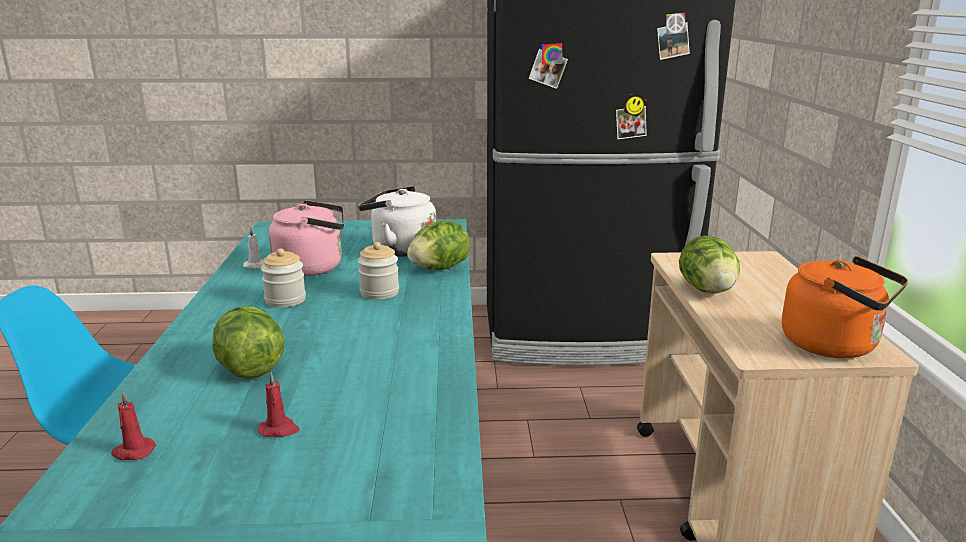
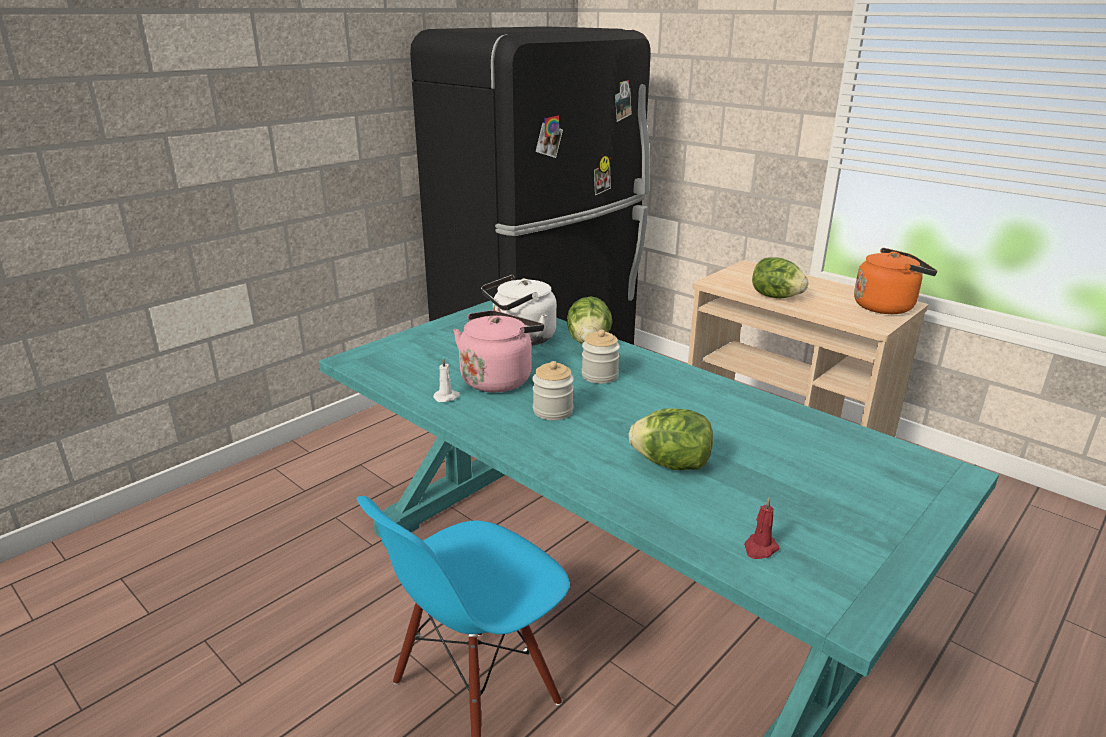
camera: 45 degrees left, 5 degrees up
red candle [258,372,299,437] -> none

